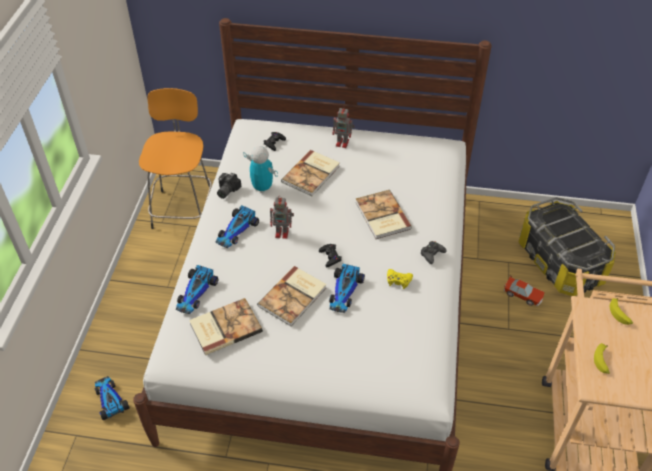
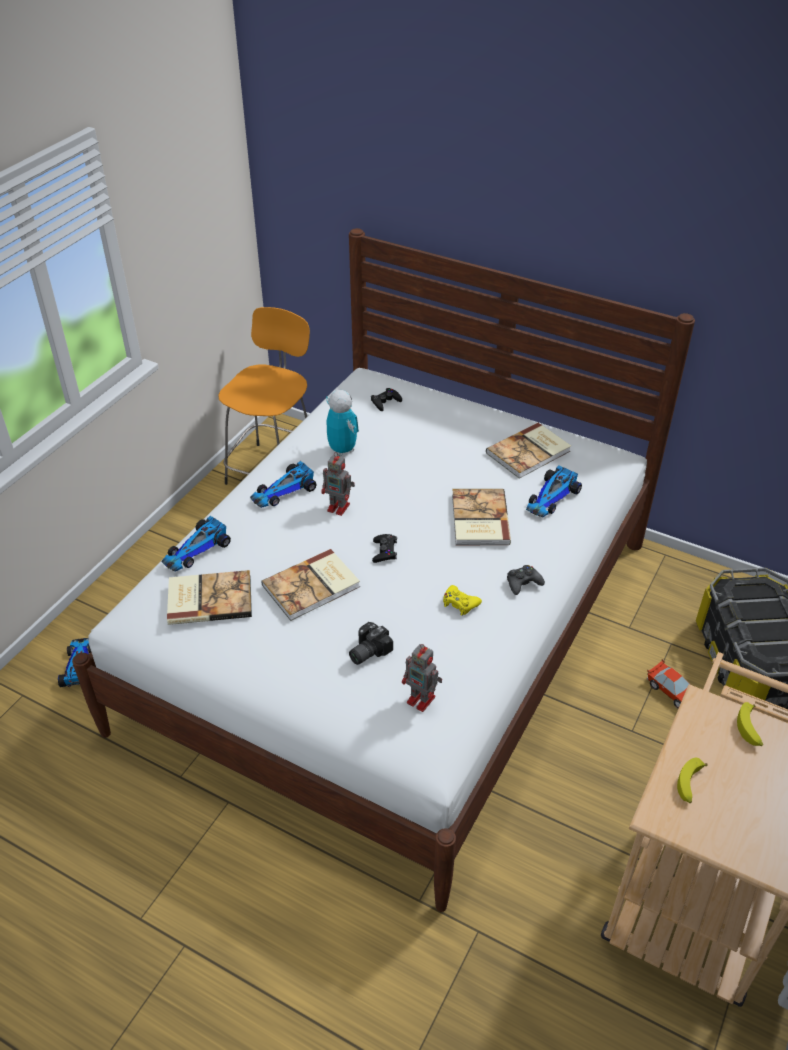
camera: 20 degrees right, 5 degrees down
camera [217,173,241,199] -> camera moved to [349,622,393,665]
book [281,150,340,196] -> book moved to [486,423,571,479]
toy car [329,264,365,313] -> toy car moved to [526,465,582,517]
toy robot [333,106,354,148] -> toy robot moved to [402,644,442,712]

